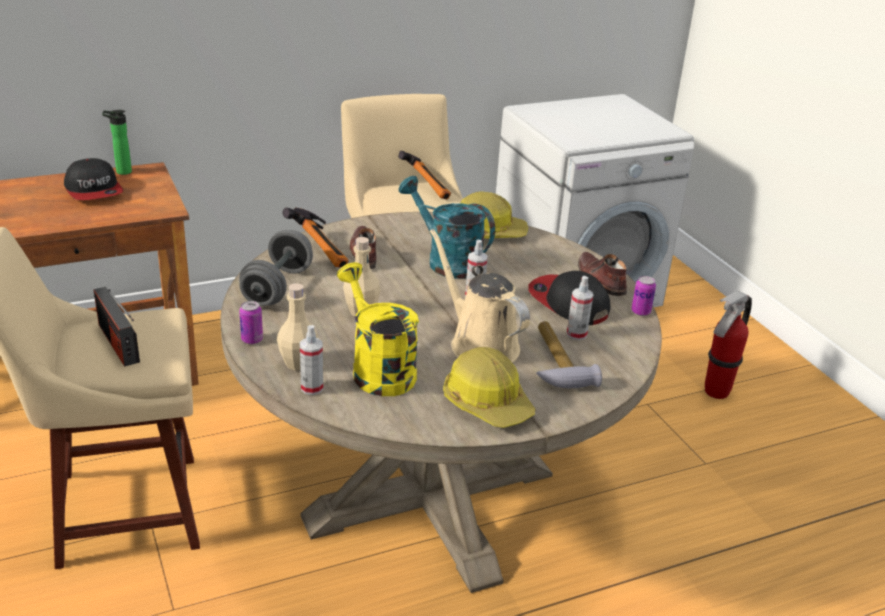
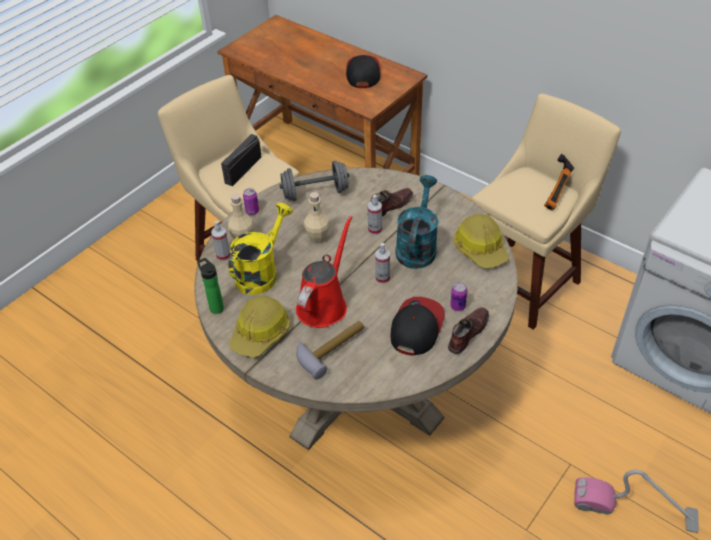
camera: 65 degrees right, 15 degrees up
cap [64,158,123,200] -> cap turned 150 degrees clockwise [346,55,380,88]
bottle [102,110,132,175] -> bottle moved to [197,258,224,314]
hammer [282,207,349,268] -> none
beige watering can [430,229,530,363] -> red watering can [296,216,352,328]
spray bottle [567,276,593,340] -> spray bottle moved to [368,195,382,235]
can [631,276,656,316] -> can moved to [450,282,467,311]
fire extinguisher [705,291,752,399] -> vacuum cleaner [574,470,699,533]

